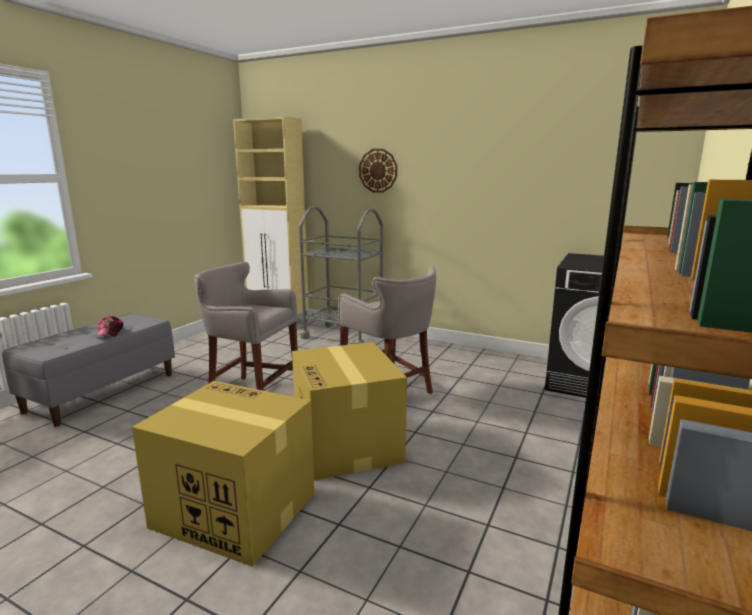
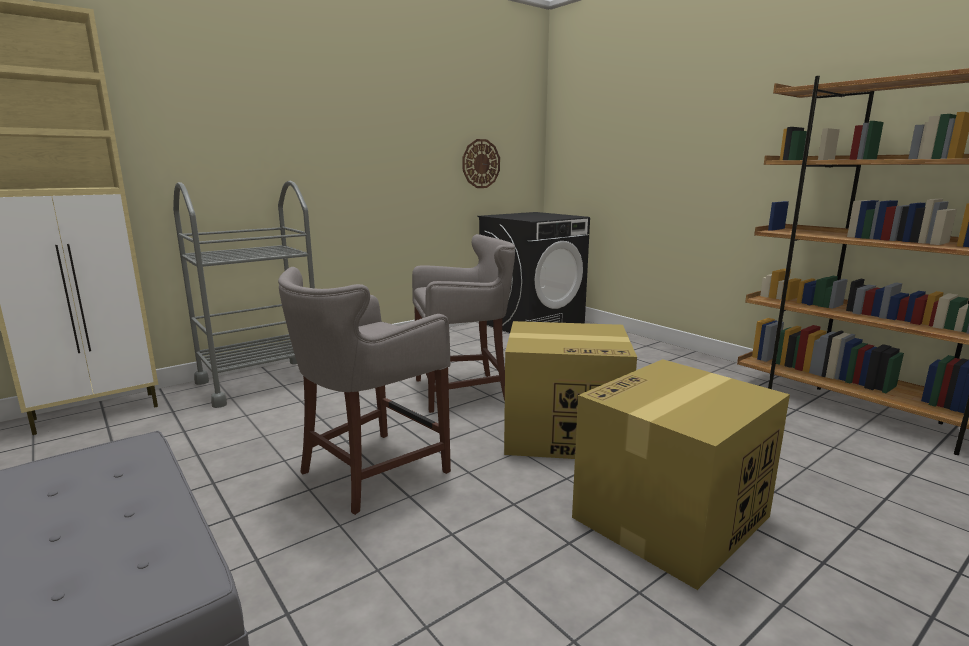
camera: 65 degrees left, 0 degrees up
cap [97,316,123,337] -> none
wall clock [359,149,397,193] -> wall clock moved to [462,139,500,188]

